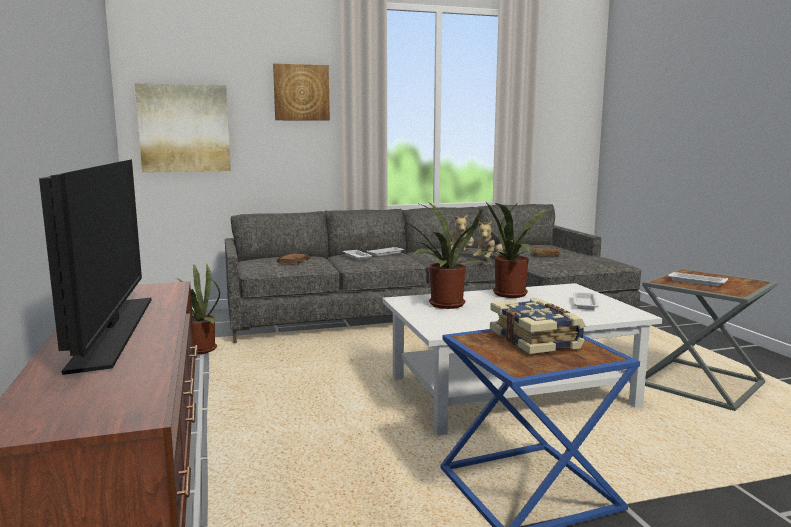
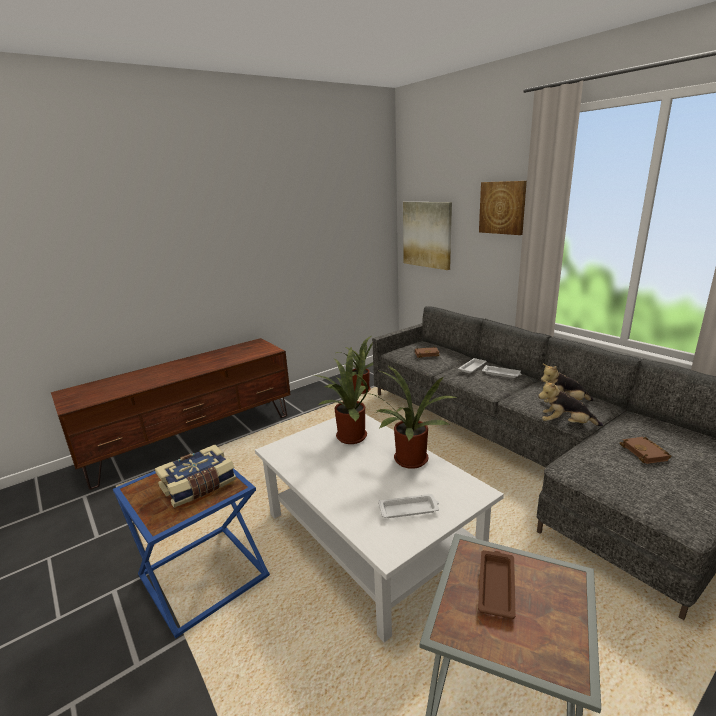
camera: 70 degrees right, 10 degrees up
television [39,159,151,375] -> none
white tray [668,272,728,286] -> brown tray [478,550,516,619]

